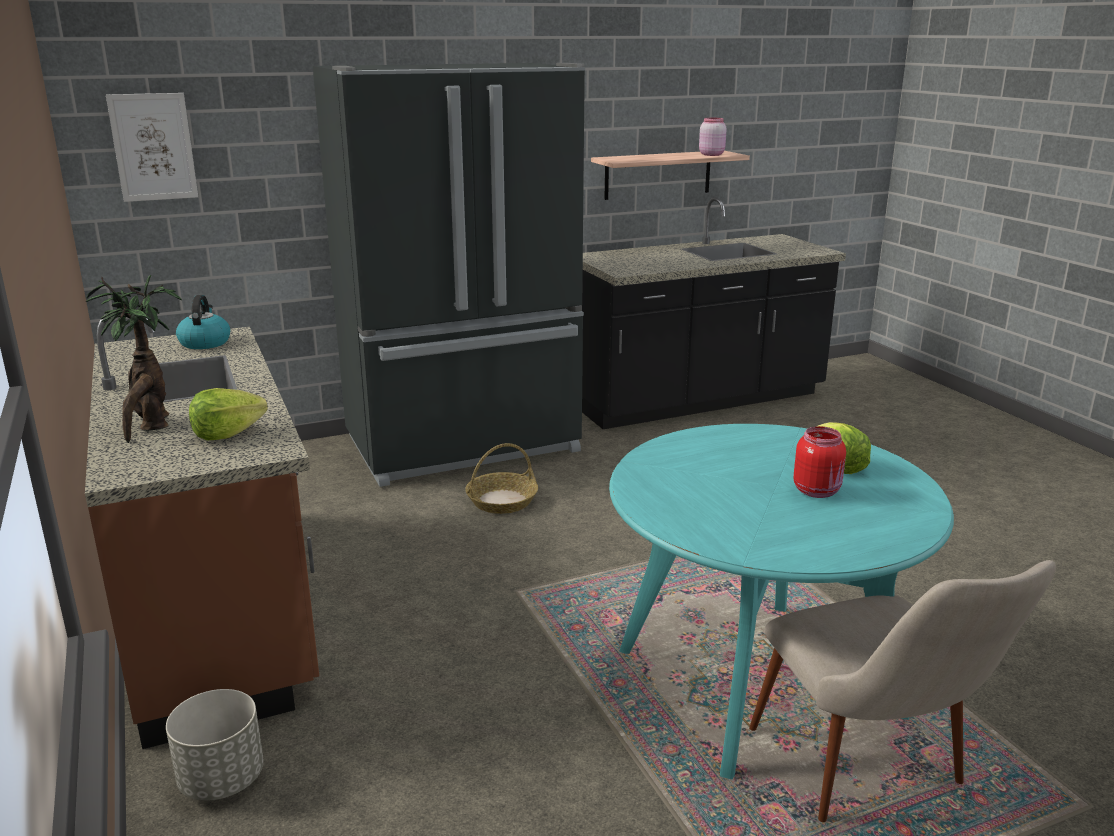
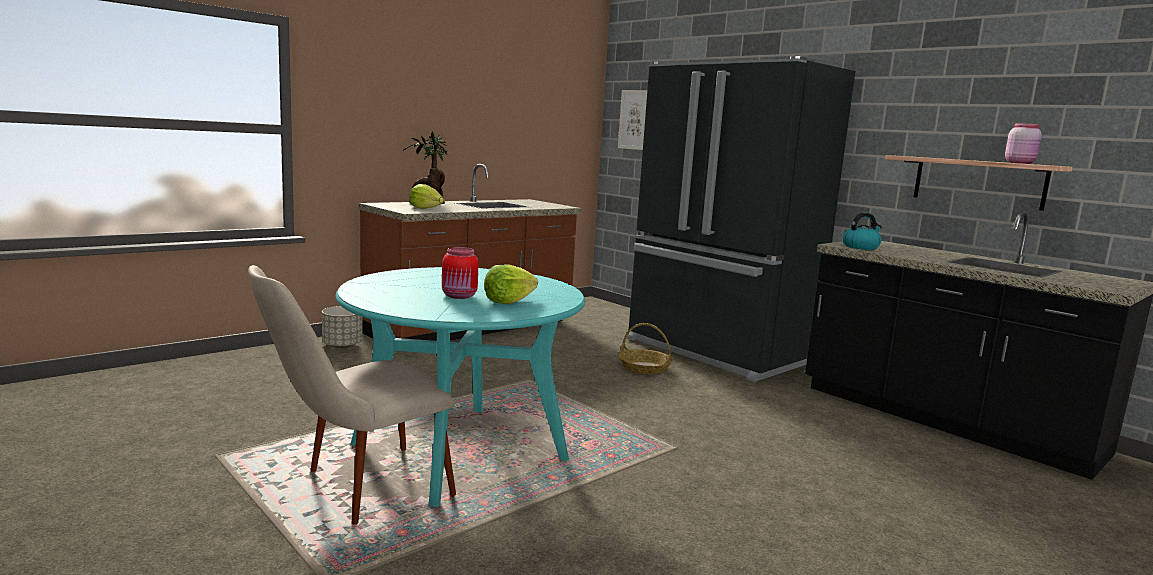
camera: 70 degrees right, 10 degrees down
kettle [176,295,231,349] -> kettle moved to [842,213,882,250]

